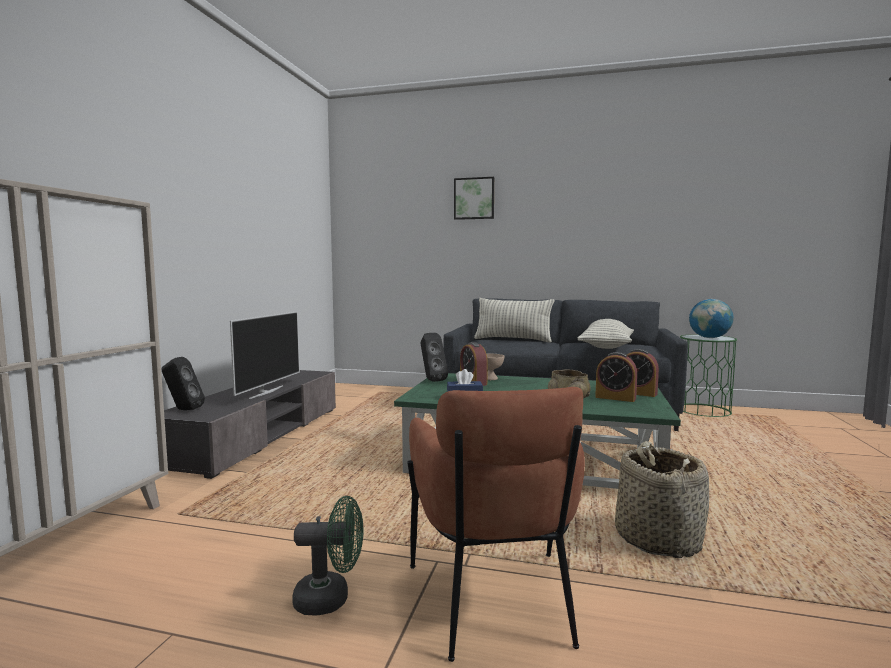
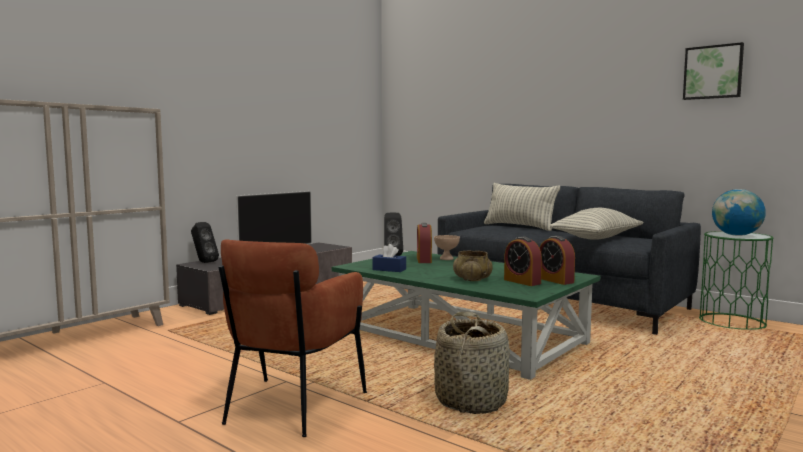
camera: 25 degrees right, 0 degrees up
green fan [292,496,363,616] -> none
picture [454,177,494,220] -> picture moved to [683,42,744,100]

